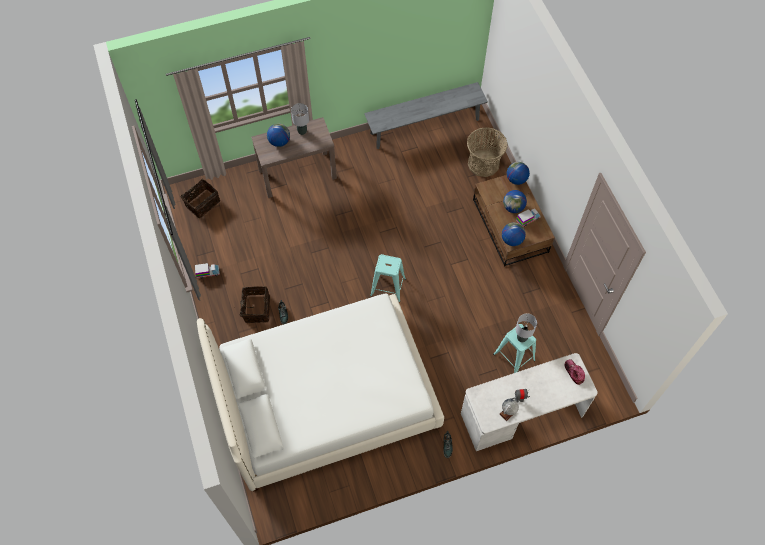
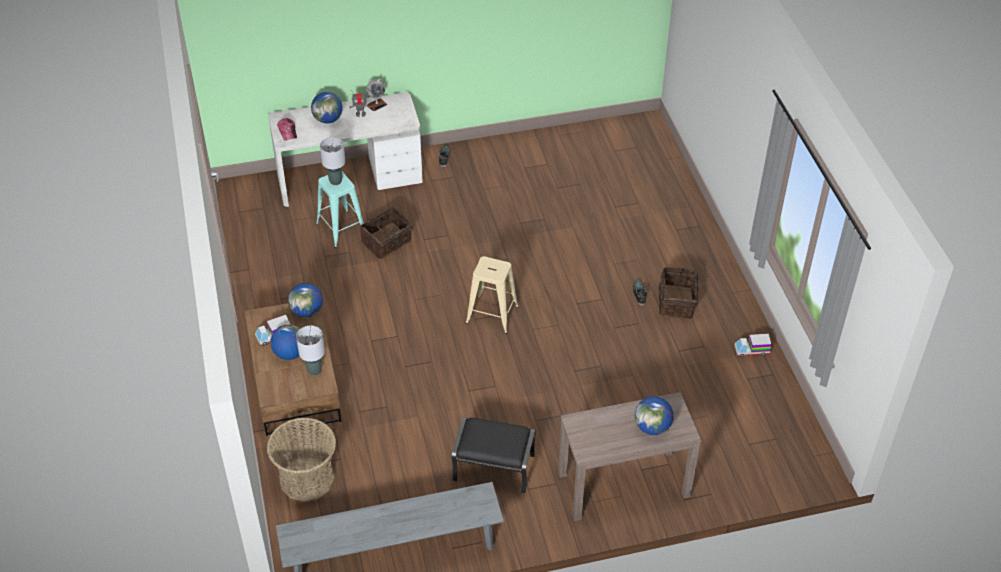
camera: 175 degrees left, 15 degrees down
basket [180,179,220,218] -> basket moved to [360,207,416,259]
white bed [197,294,444,491] -> none
grey table lamp [291,103,309,135] -> grey table lamp moved to [296,326,325,376]
turquoise stool [370,254,406,302] -> beige stool [466,256,519,334]
globe [507,162,530,185] -> globe moved to [311,92,343,124]
none -> black ottoman [452,417,536,494]

